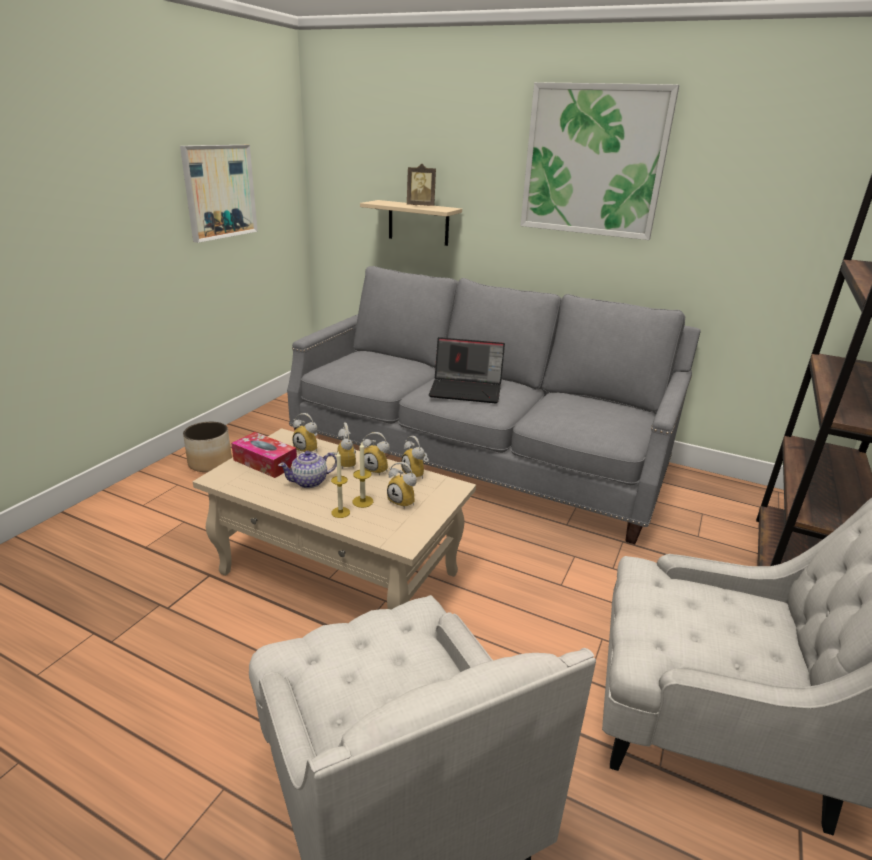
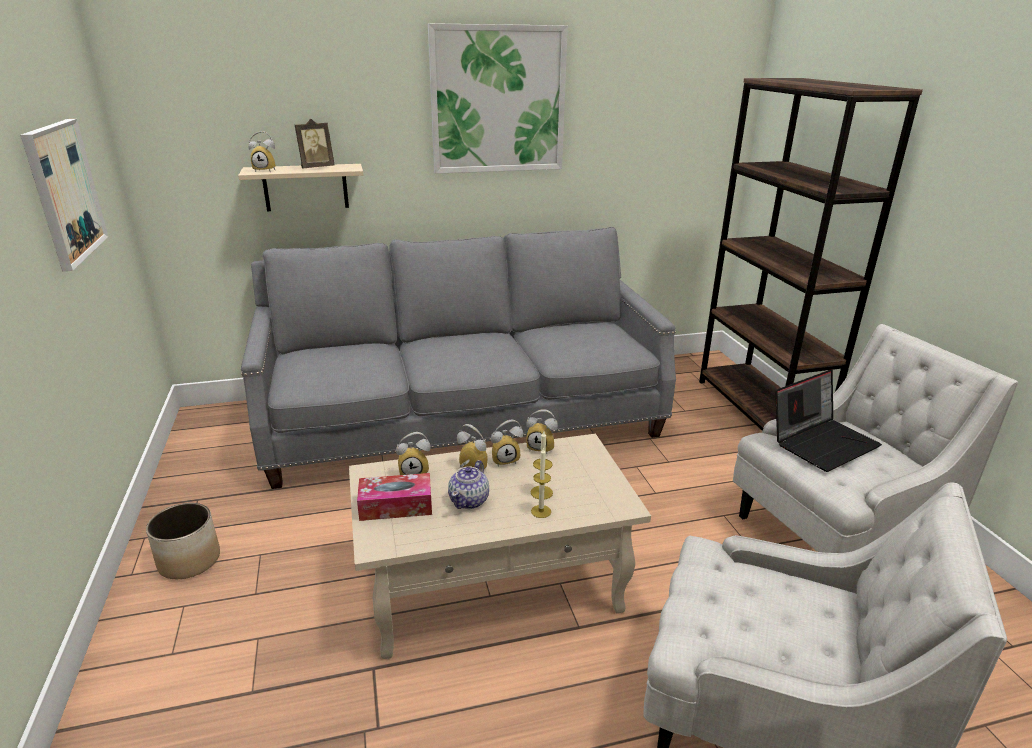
camera: 40 degrees left, 0 degrees up
alarm clock [387,462,417,509] -> alarm clock moved to [248,131,276,172]
laptop [429,337,505,403] -> laptop moved to [775,369,882,472]

